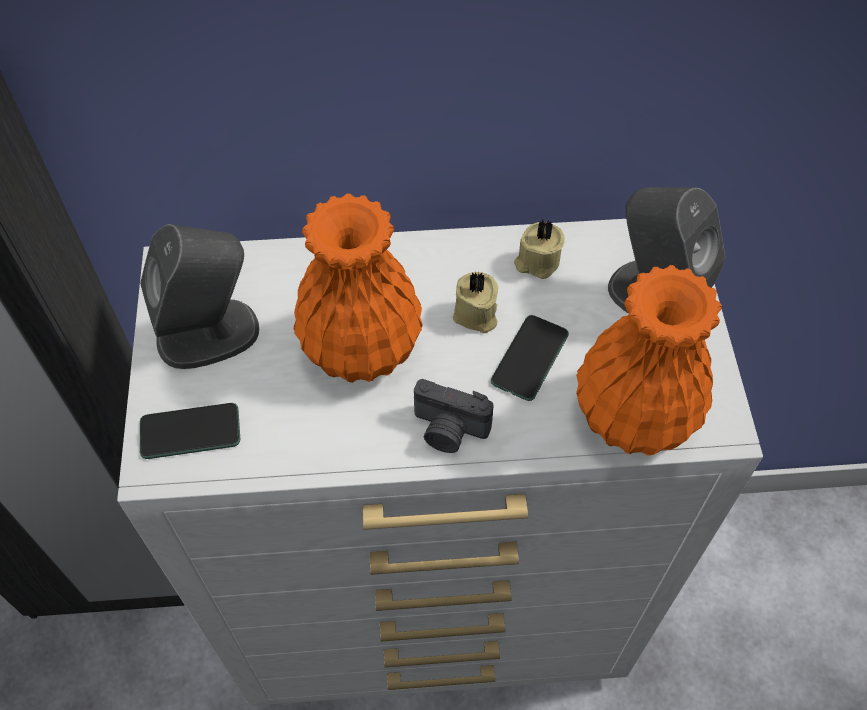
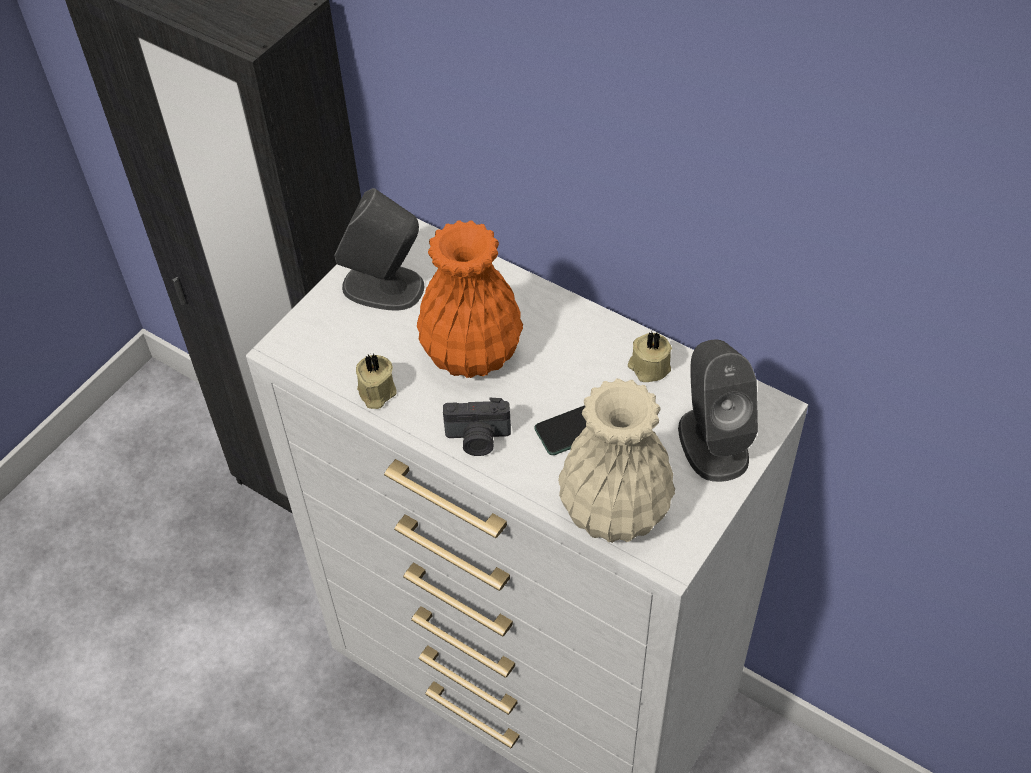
camera: 40 degrees right, 5 degrees down
phone [140,403,240,459] -> none
camera [414,379,494,453] -> camera turned 60 degrees counterclockwise [443,398,511,456]
beige candle [453,271,498,333] -> beige candle moved to [356,354,397,409]
orange vase [576,265,722,456] -> beige vase [558,378,675,543]

